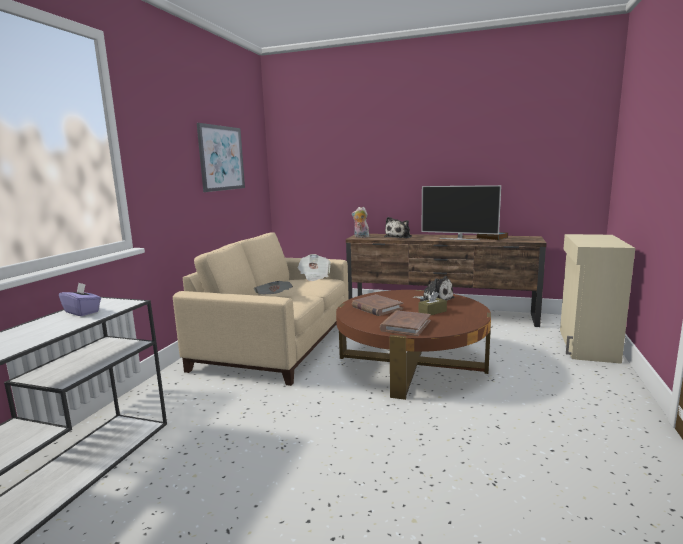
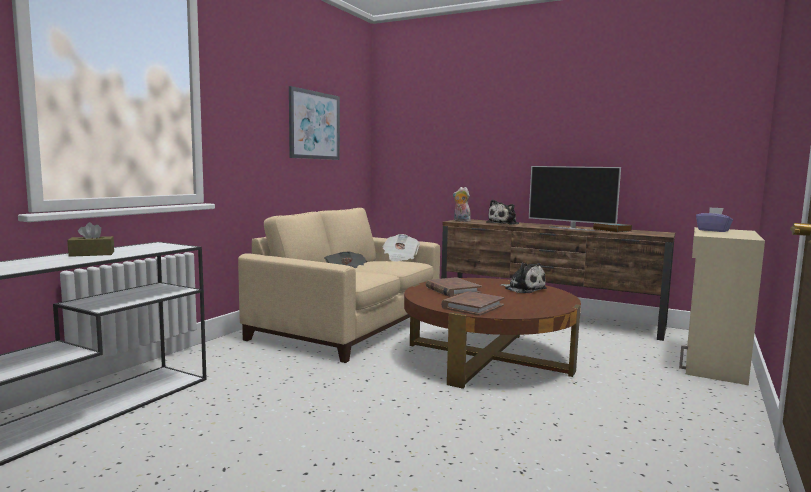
camera: 10 degrees right, 5 degrees down
purple tissue box [59,283,101,316] -> purple tissue box moved to [696,207,733,232]
brown tissue box [419,291,447,315] -> brown tissue box moved to [67,222,114,257]

